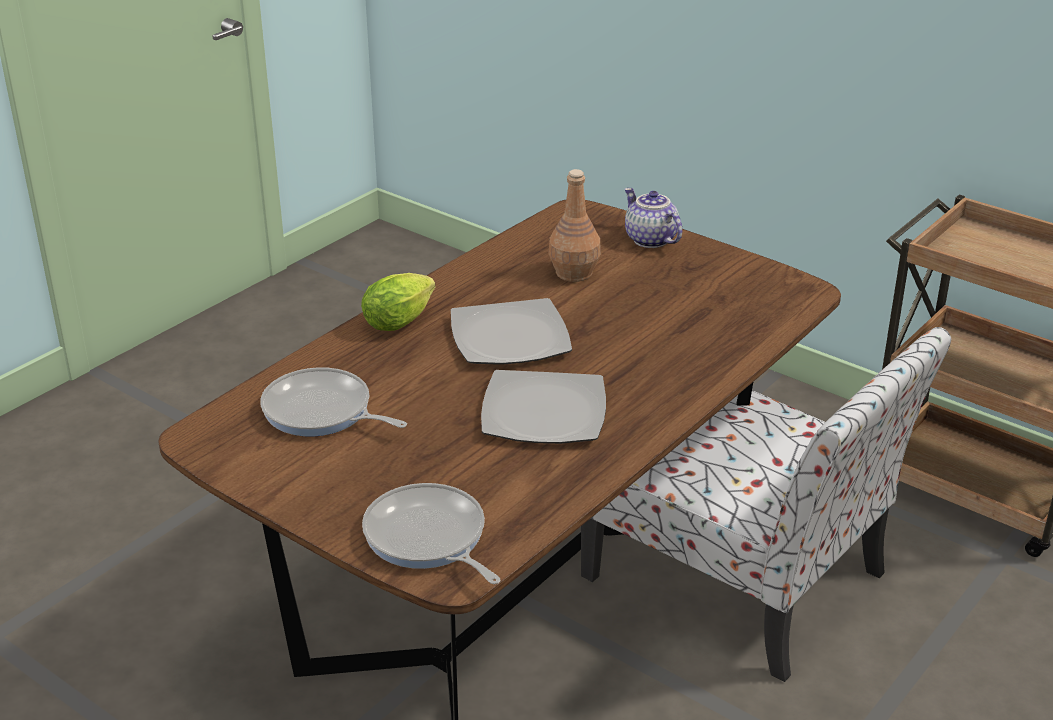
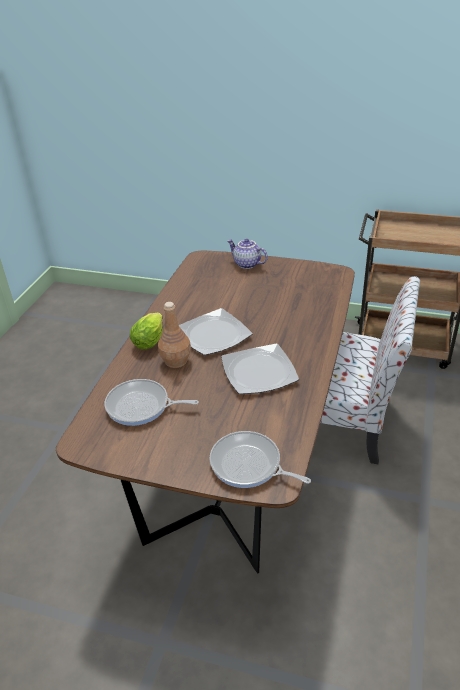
camera: 20 degrees left, 5 degrees up
brown bottle [549,169,601,282] -> brown bottle moved to [158,302,191,368]

